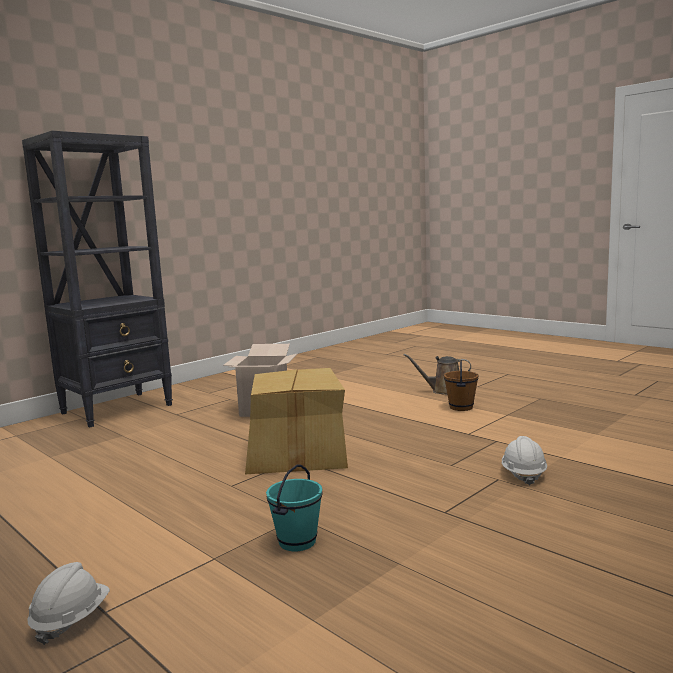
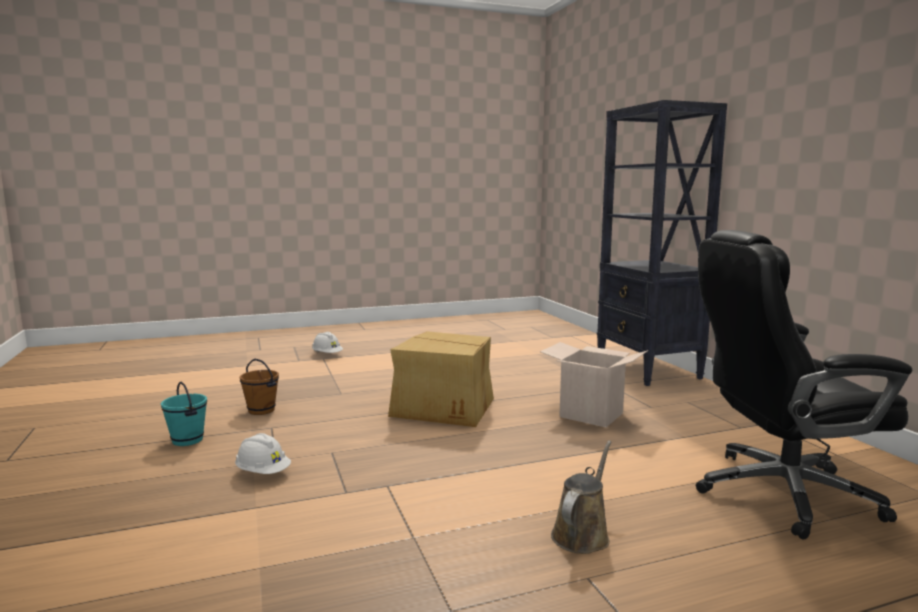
camera: 115 degrees right, 0 degrees up
turquoise bucket [266,464,323,551] -> turquoise bucket moved to [161,382,207,446]
brown bucket [444,360,479,411] -> brown bucket moved to [240,359,279,415]
none -> black office chair [696,230,912,540]

